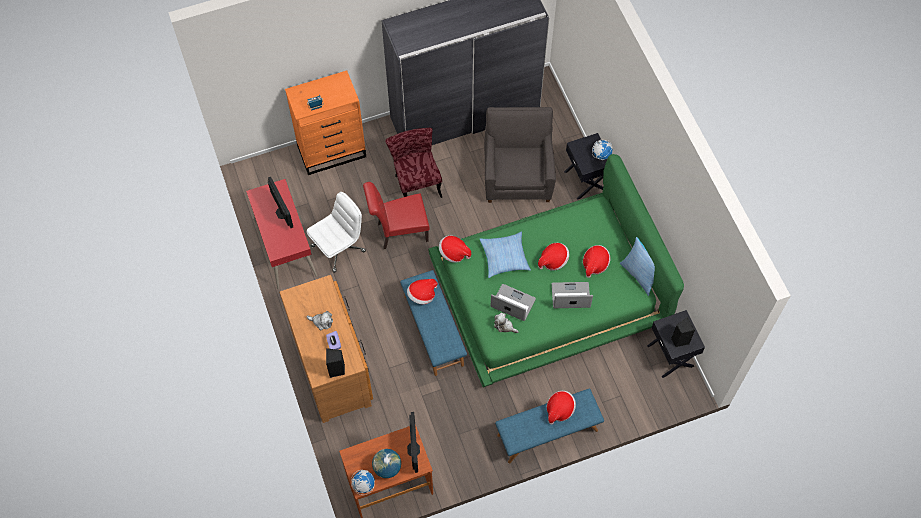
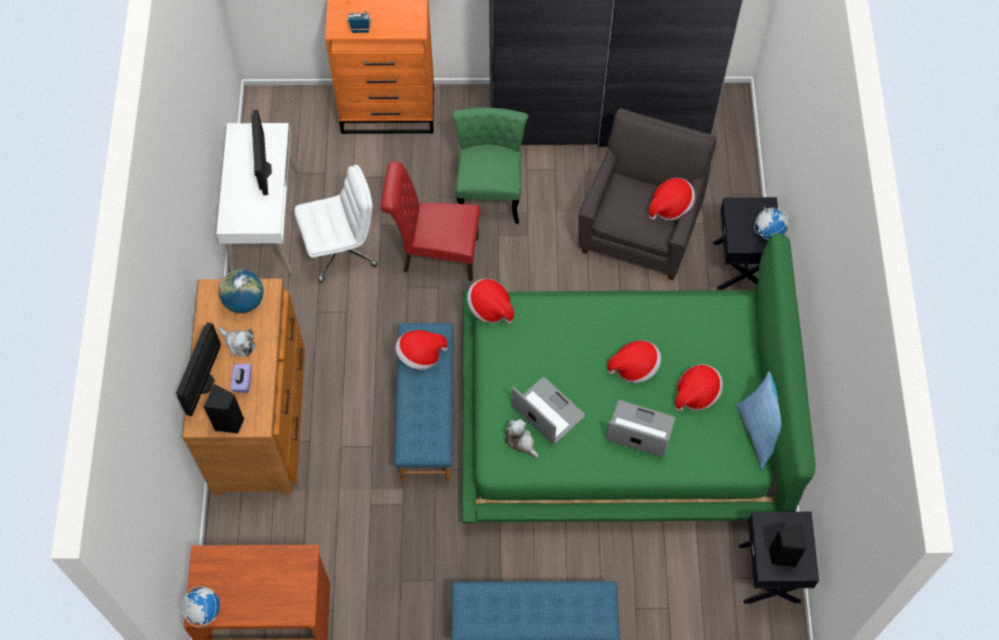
camera: 20 degrees right, 0 degrees up
red desk [246,179,317,289] -> white desk [216,123,301,280]
globe [372,449,401,478] -> globe moved to [219,269,264,313]
red chair [385,128,442,198] -> green chair [453,108,528,224]
monitor [407,412,420,473] -> monitor moved to [176,322,221,416]
pillow [480,231,531,278] -> none
hat [547,391,576,424] -> hat moved to [649,178,695,221]

